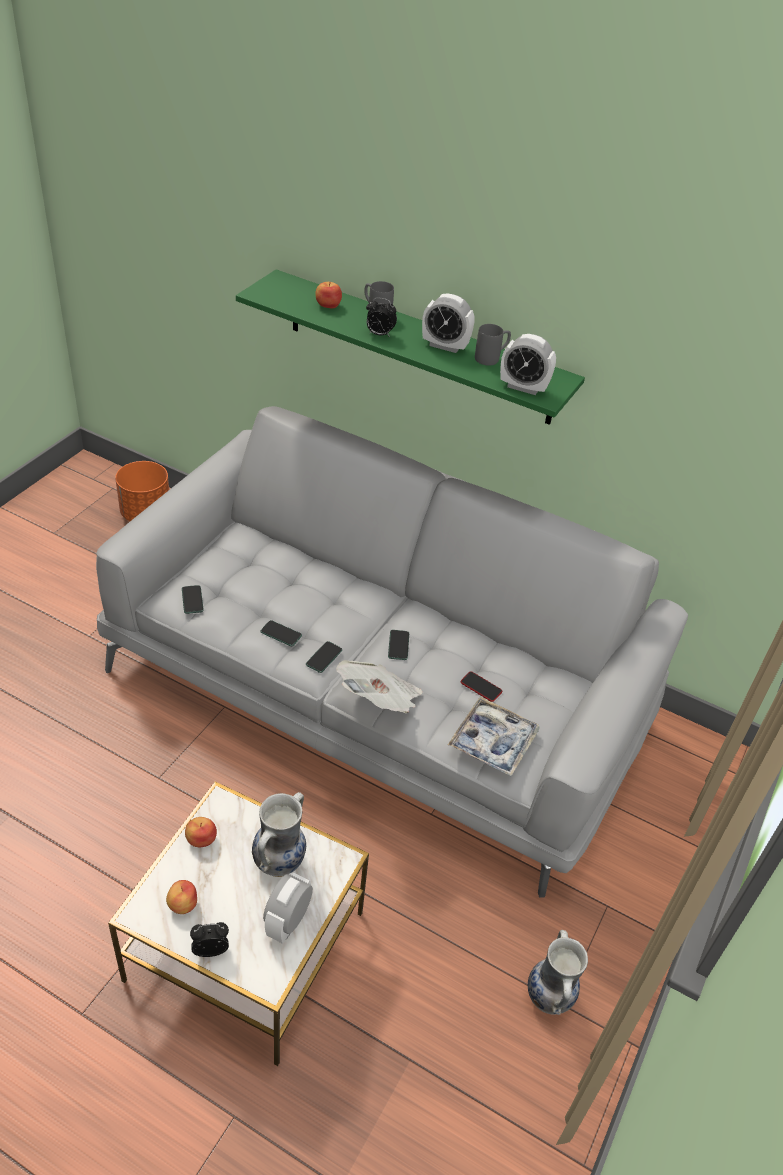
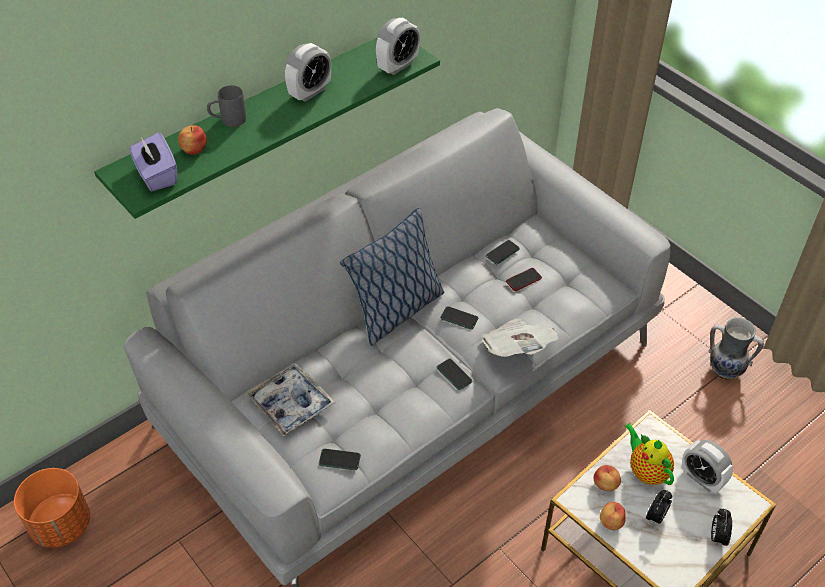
camera: 65 degrees left, 5 degrees up
apple [166,880,197,914] -> apple moved to [594,465,621,491]
vase [252,792,306,877] -> teapot [625,423,674,485]
phone [260,620,302,646] -> phone moved to [486,240,520,264]
alarm clock [366,297,397,337] -> alarm clock moved to [646,490,672,525]
tray [448,697,540,776] -> tray moved to [246,363,335,436]
grey mug [475,324,511,365] -> none
none -> purple tissue box [129,132,178,191]
none -> pillow [340,208,444,346]

